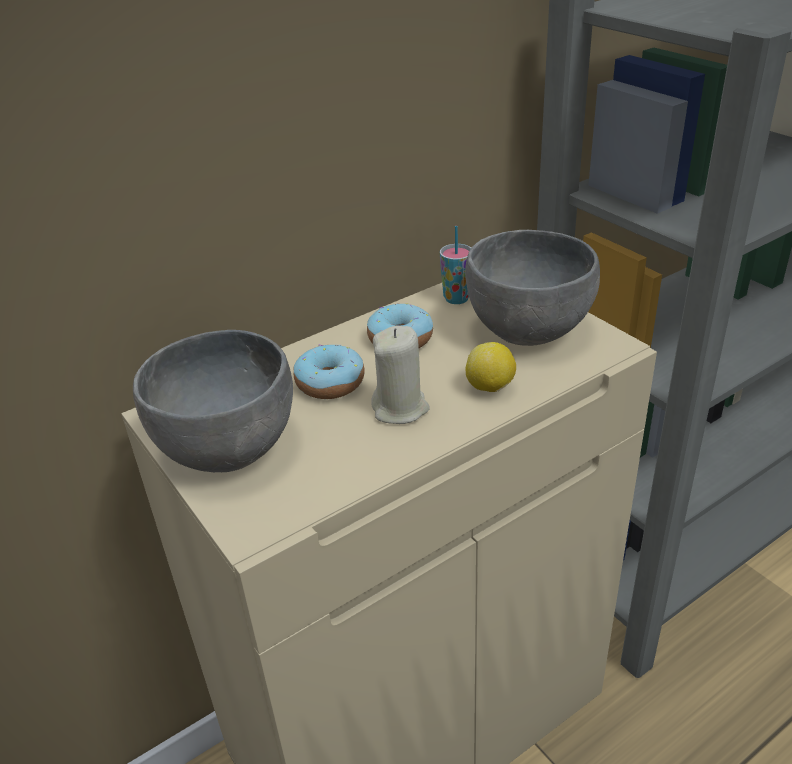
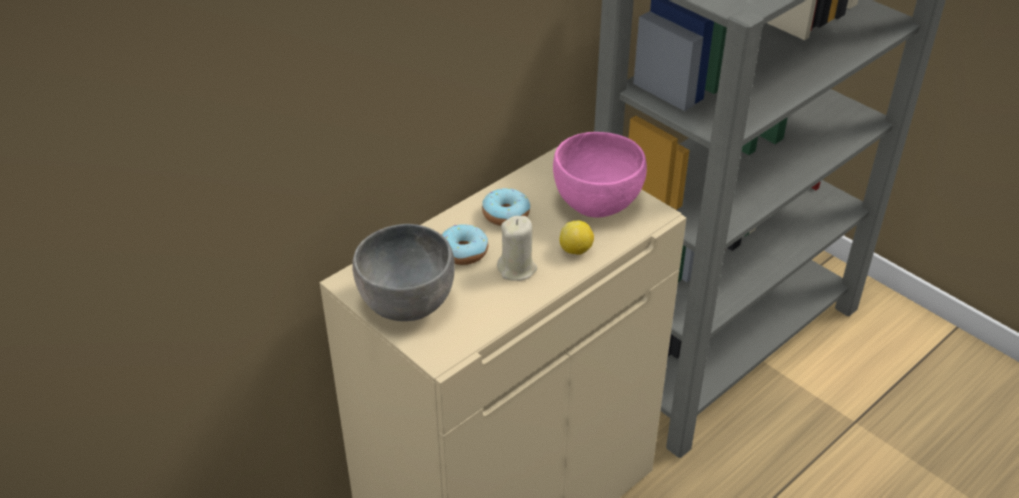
camera: 10 degrees left, 5 degrees up
cup [440,226,471,304] -> none
grey bowl [465,230,600,346] -> pink bowl [553,132,647,218]

